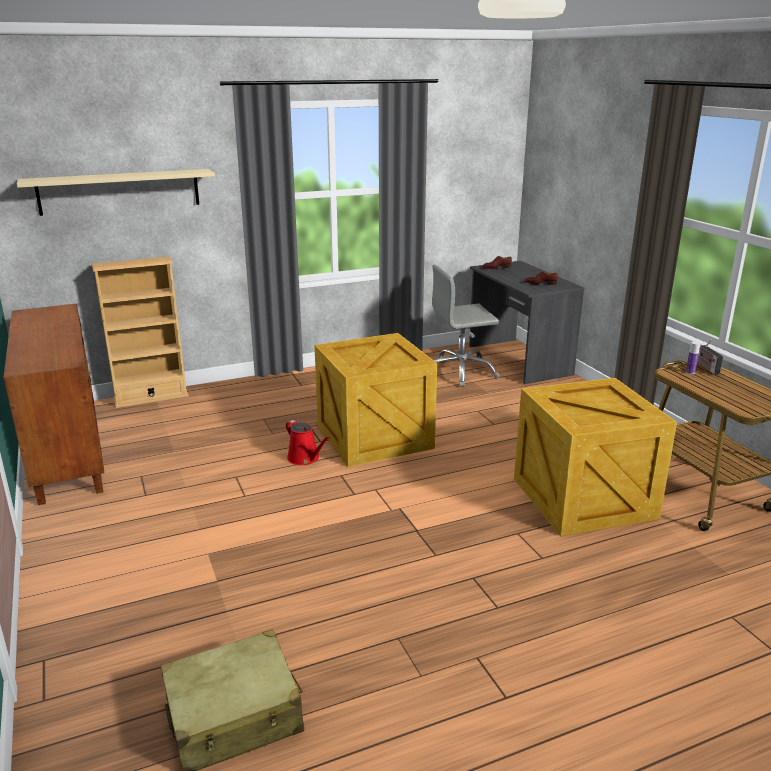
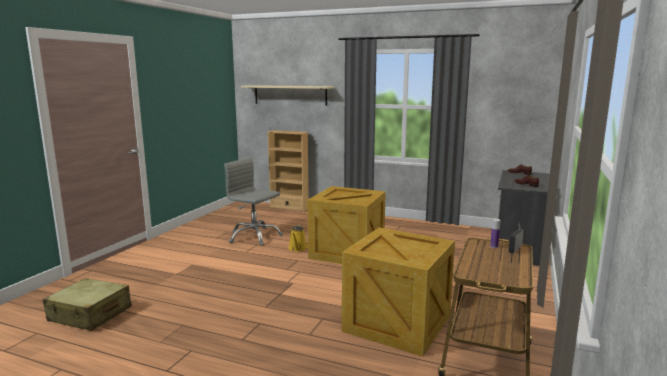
camera: 45 degrees right, 10 degrees down
brown cabinet [4,304,105,505] -> none
red watering can [286,420,330,465] -> yellow watering can [288,225,308,252]
grey office chair [432,265,500,387] -> grey office chair moved to [224,158,283,246]

